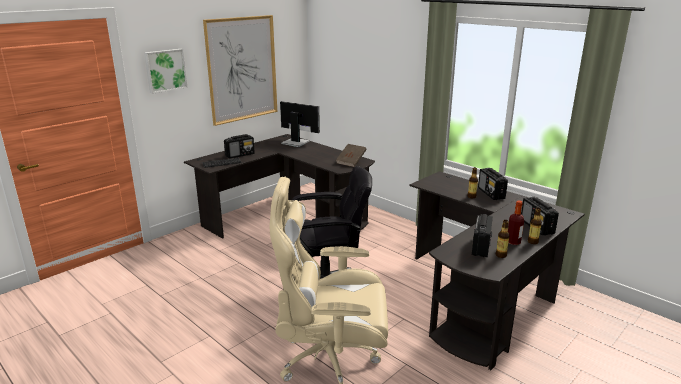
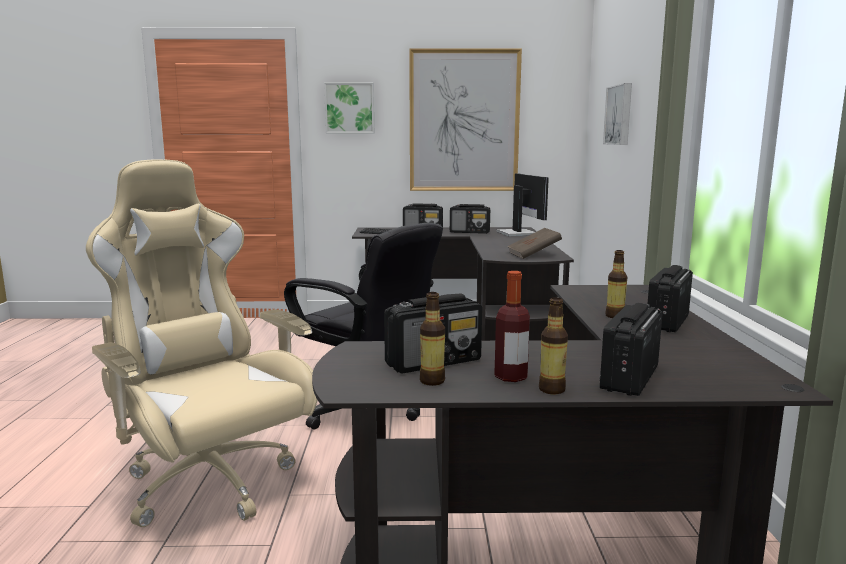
camera: 45 degrees right, 10 degrees down
none -> radio [450,204,490,234]
none -> picture [603,83,632,145]

